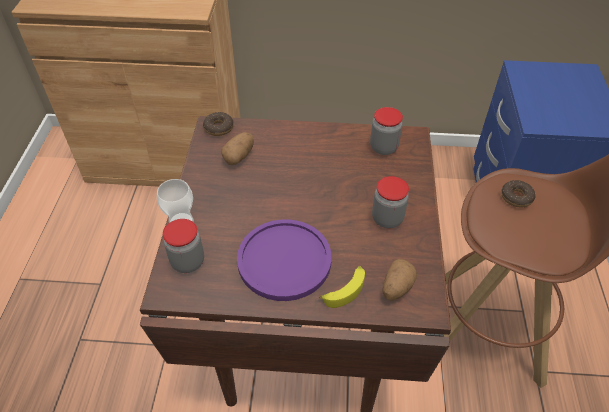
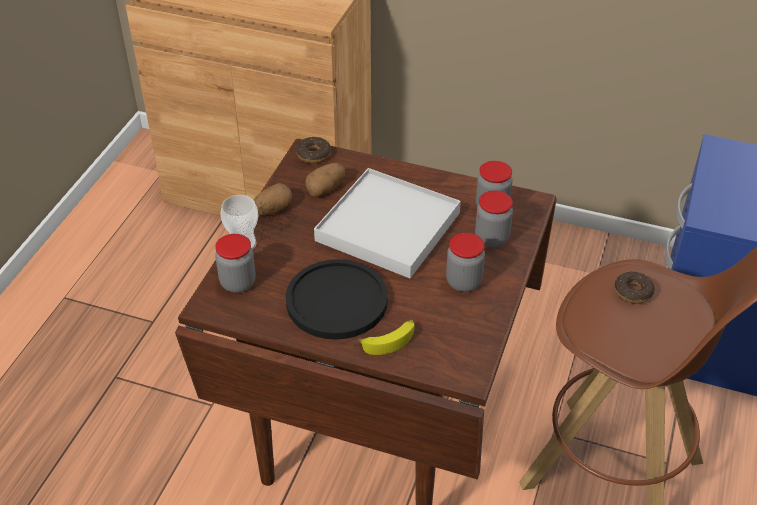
camera: 15 degrees right, 5 degrees down
purple plate [237,219,331,301] -> black plate [286,259,388,340]
potato [382,259,417,301] -> potato moved to [254,183,292,215]
none -> white tray [314,168,461,278]
none -> jar [475,190,513,248]

